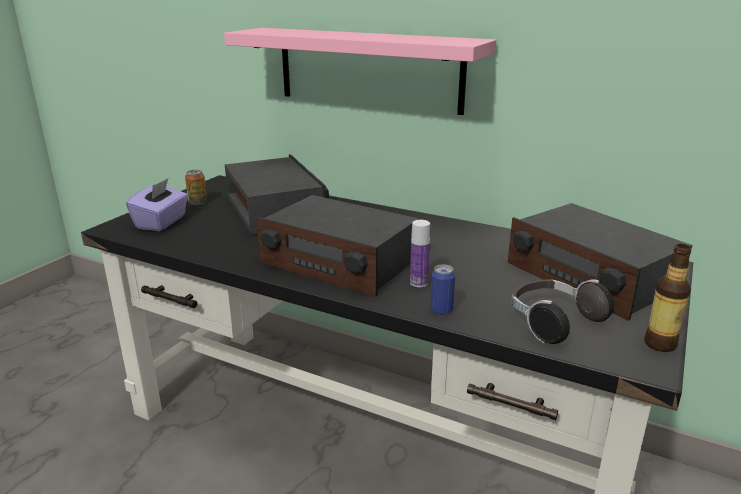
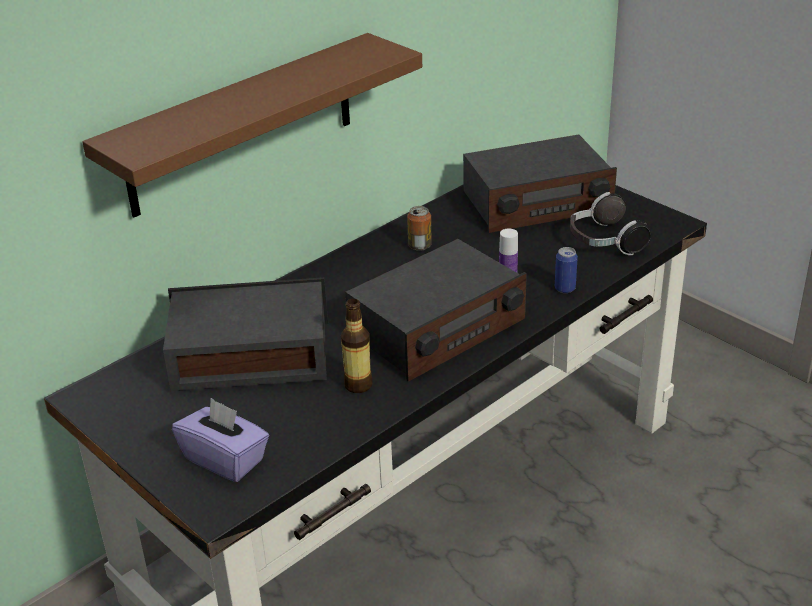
camera: 70 degrees left, 10 degrees up
can [185,170,207,205] -> can moved to [407,206,432,251]
pink shelf [224,28,496,115] -> brown shelf [82,33,422,217]
bottle [644,244,692,352] -> bottle moved to [341,299,372,393]

